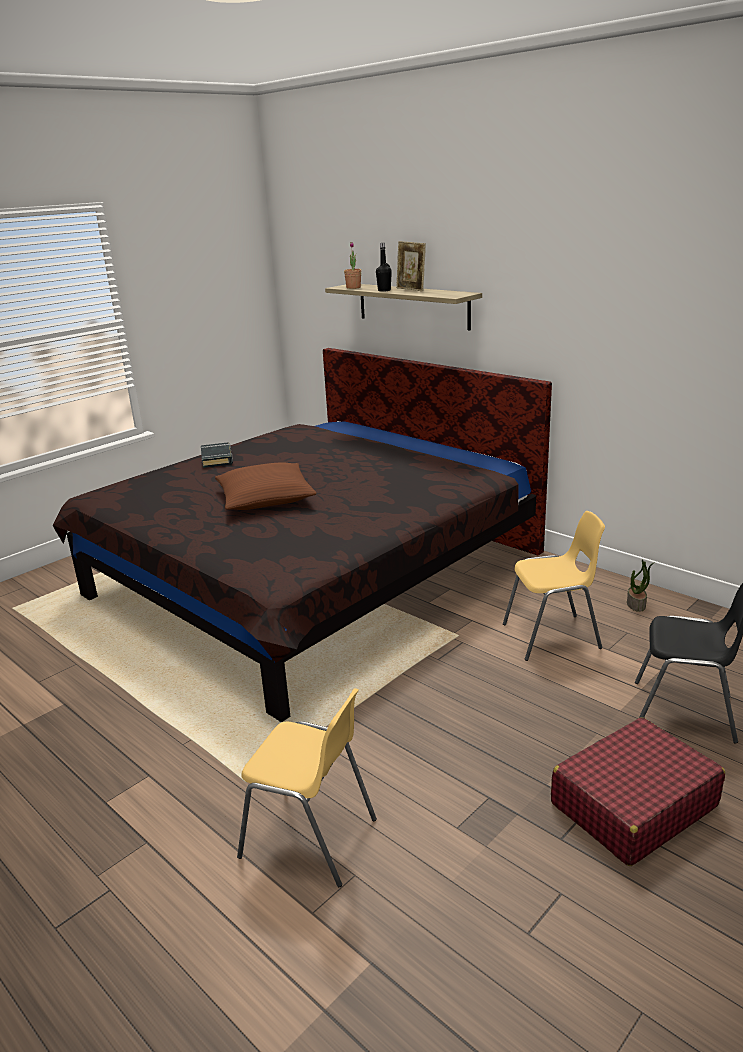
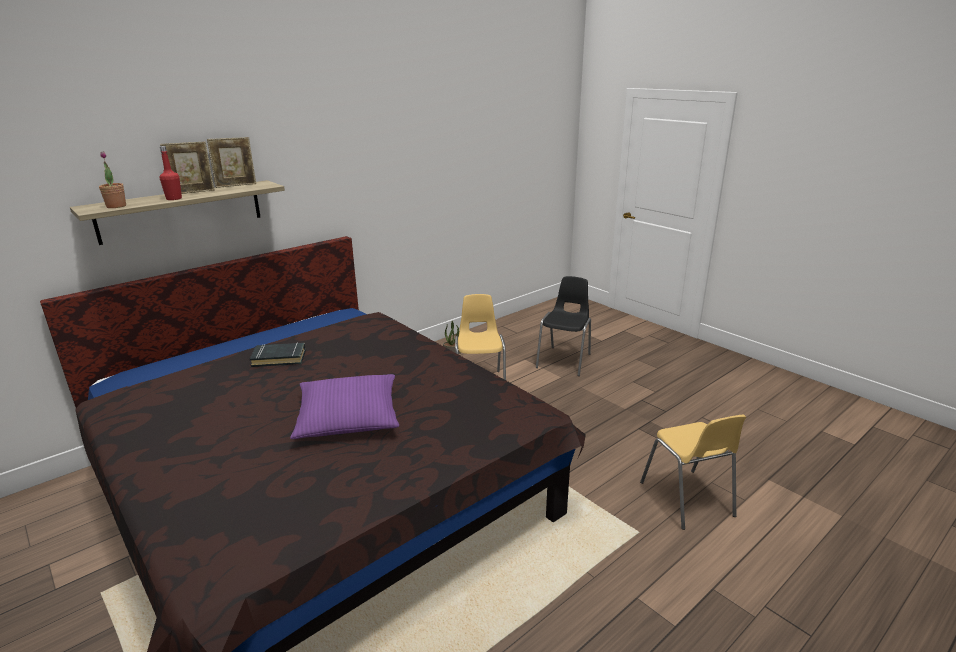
camera: 85 degrees left, 0 degrees up
black book [201,443,233,468] -> black book moved to [250,342,306,367]
brown pillow [215,463,317,510] -> purple pillow [290,374,399,439]
yellow chair [237,688,377,887] -> yellow chair turned 135 degrees clockwise [640,415,746,530]
black bottle [376,243,392,292] -> red bottle [160,146,182,200]
red suitcase [551,717,725,866] -> none
none -> picture frame [207,137,256,188]

